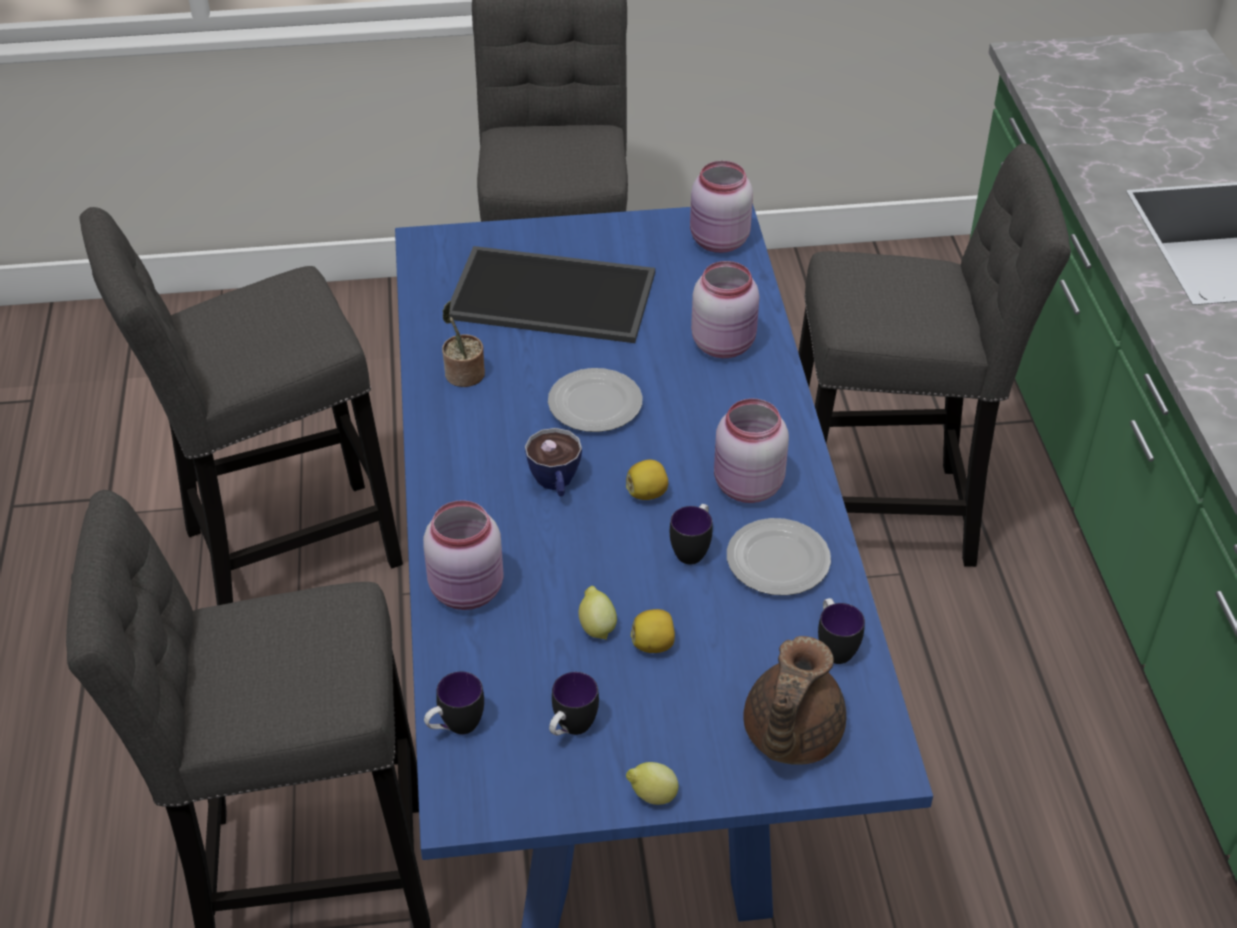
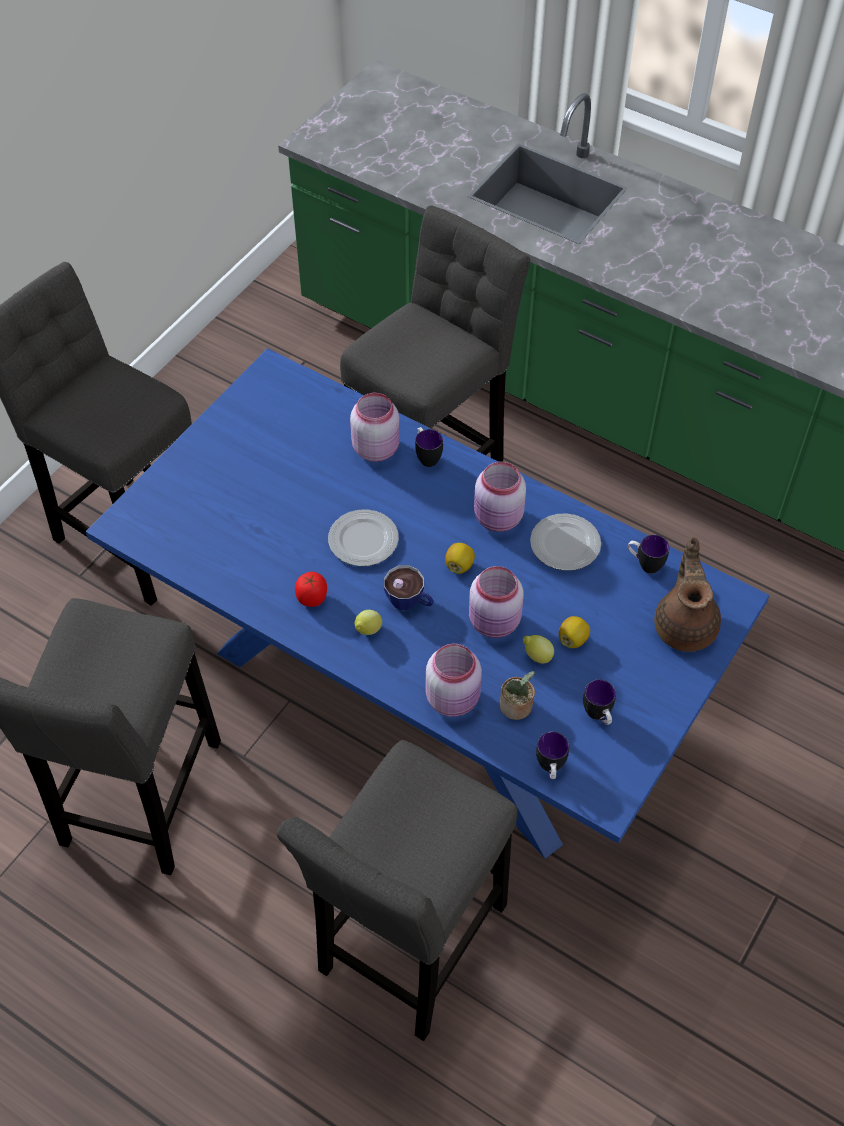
camera: 50 degrees left, 10 degrees up
potted plant [442,301,485,387] -> potted plant moved to [500,671,535,720]
tray [449,246,655,343] -> none
lemon [626,762,679,805] -> lemon moved to [355,610,382,635]
mug [670,504,713,564] -> mug moved to [415,427,443,467]
pink jar [690,161,753,253] -> pink jar moved to [469,566,524,638]
brown teapot [743,636,846,765] -> brown teapot turned 150 degrees counterclockwise [654,537,721,652]
none -> tomato [295,572,327,607]

